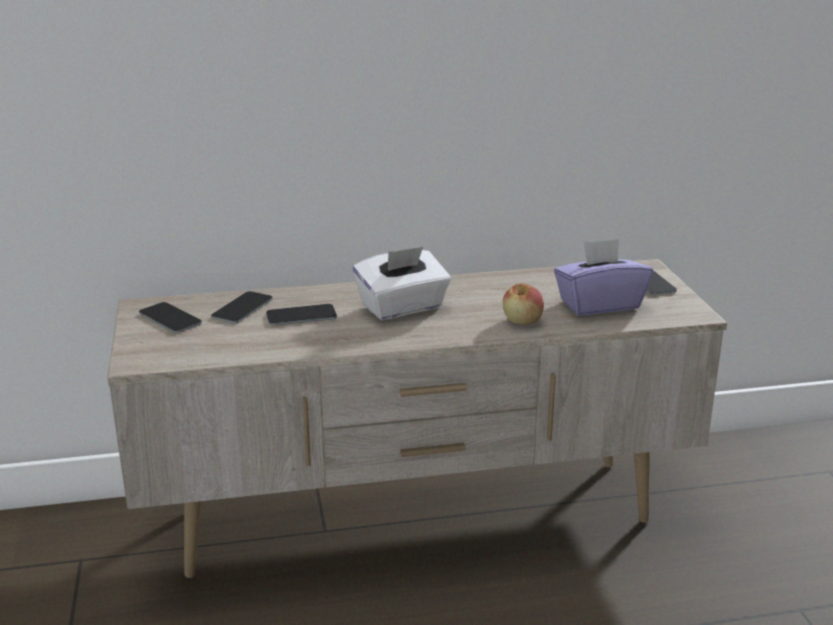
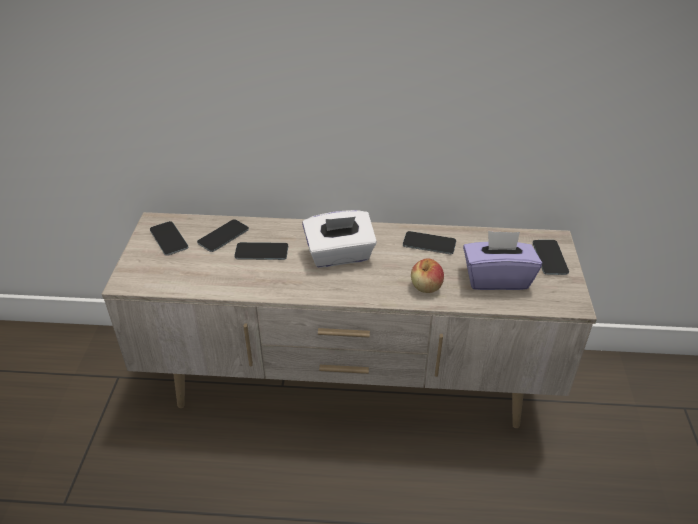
camera: 15 degrees right, 15 degrees up
none -> phone [403,231,456,254]

